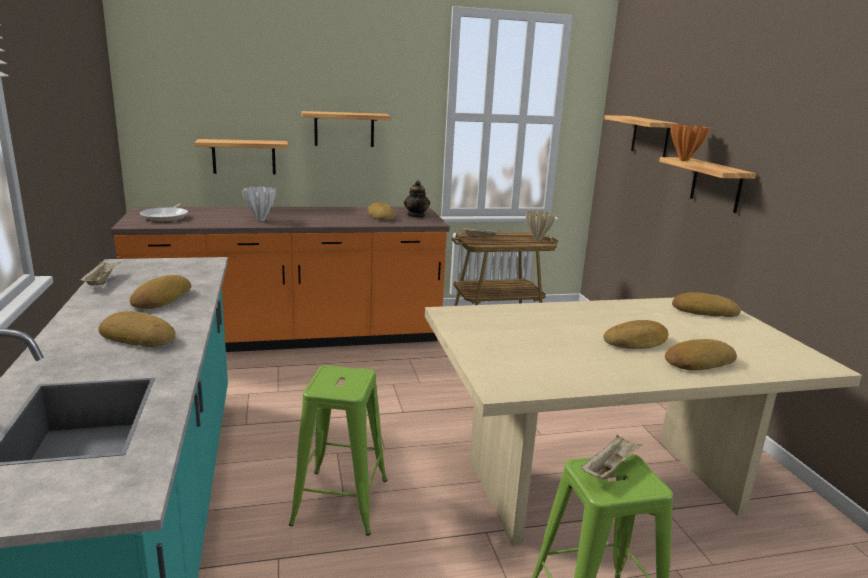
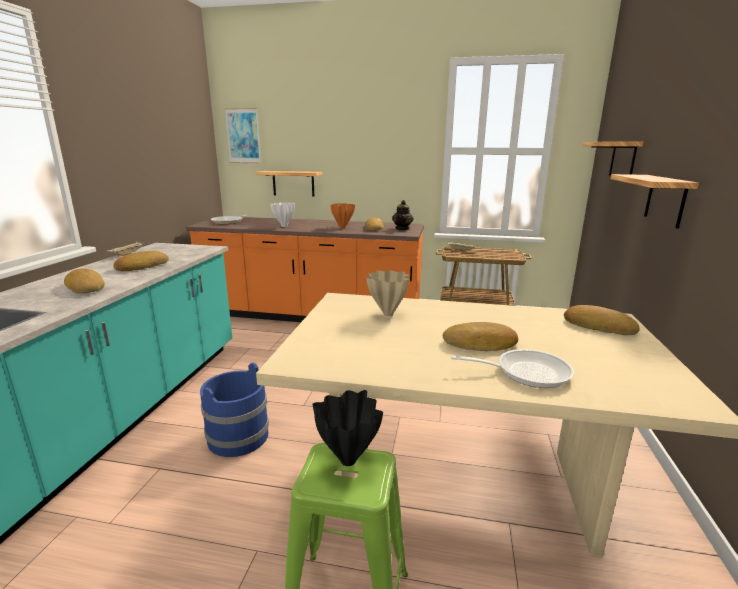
camera: 25 degrees right, 0 degrees up
green stool [289,365,387,536] -> blue bucket [200,362,269,457]
shelf [301,111,391,147] -> none
beige vase [526,210,555,240] -> beige vase moved to [366,270,409,316]
beige tray [581,434,643,480] -> black vase [312,390,383,466]
bread [665,339,737,370] -> frying pan [451,349,574,388]
orange vase [671,124,710,161] -> orange vase moved to [331,203,355,228]
none -> picture [225,108,261,163]

